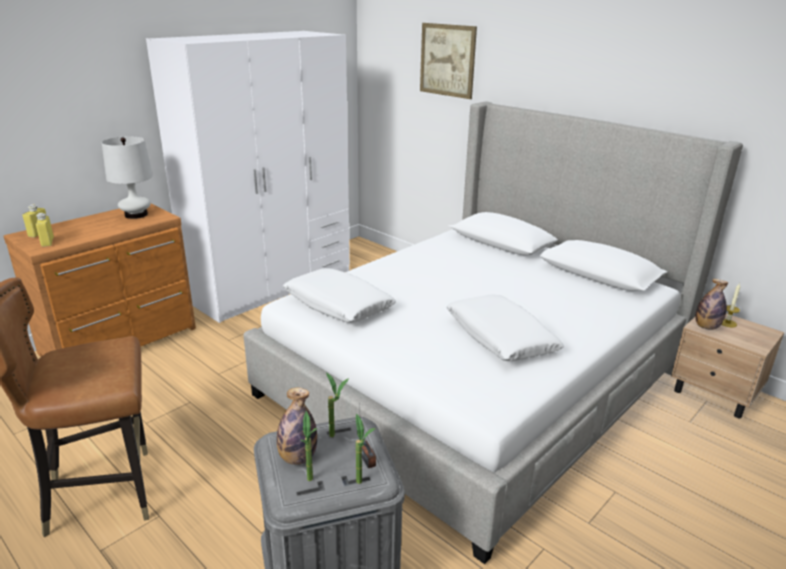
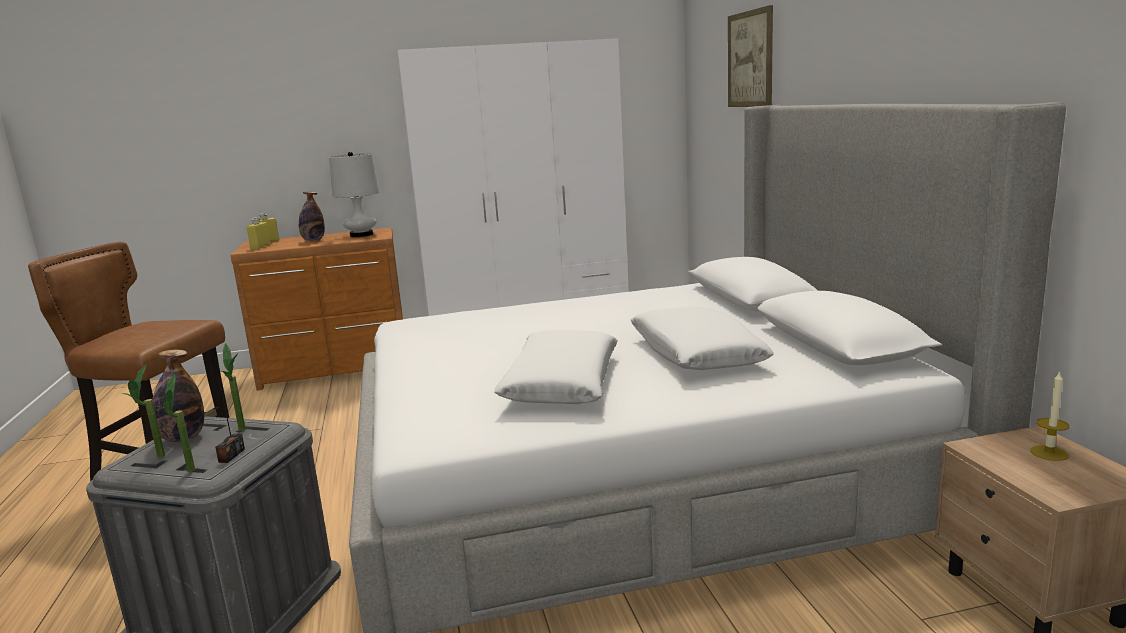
camera: 35 degrees right, 10 degrees down
white pillow [283,268,396,323] -> white pillow moved to [630,306,774,370]
bottle [695,279,728,330] -> bottle moved to [299,192,325,241]

